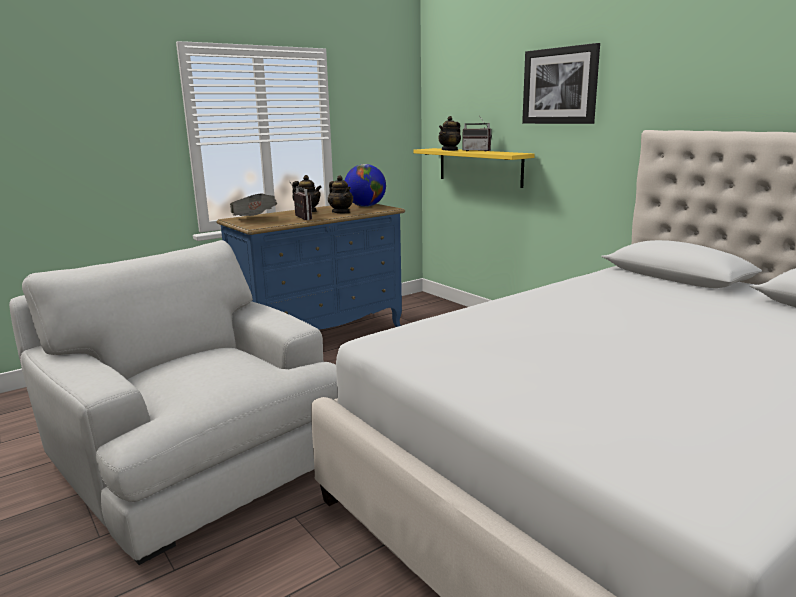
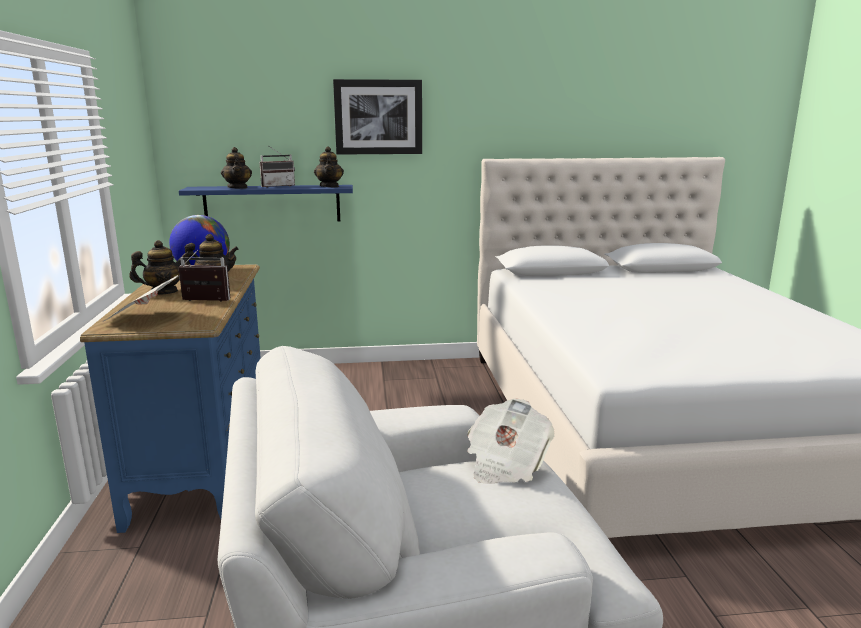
camera: 60 degrees left, 0 degrees up
yellow shelf [414,148,535,188] -> blue shelf [179,185,353,222]
none -> teapot [314,146,344,187]
none -> newspaper [467,398,555,484]

